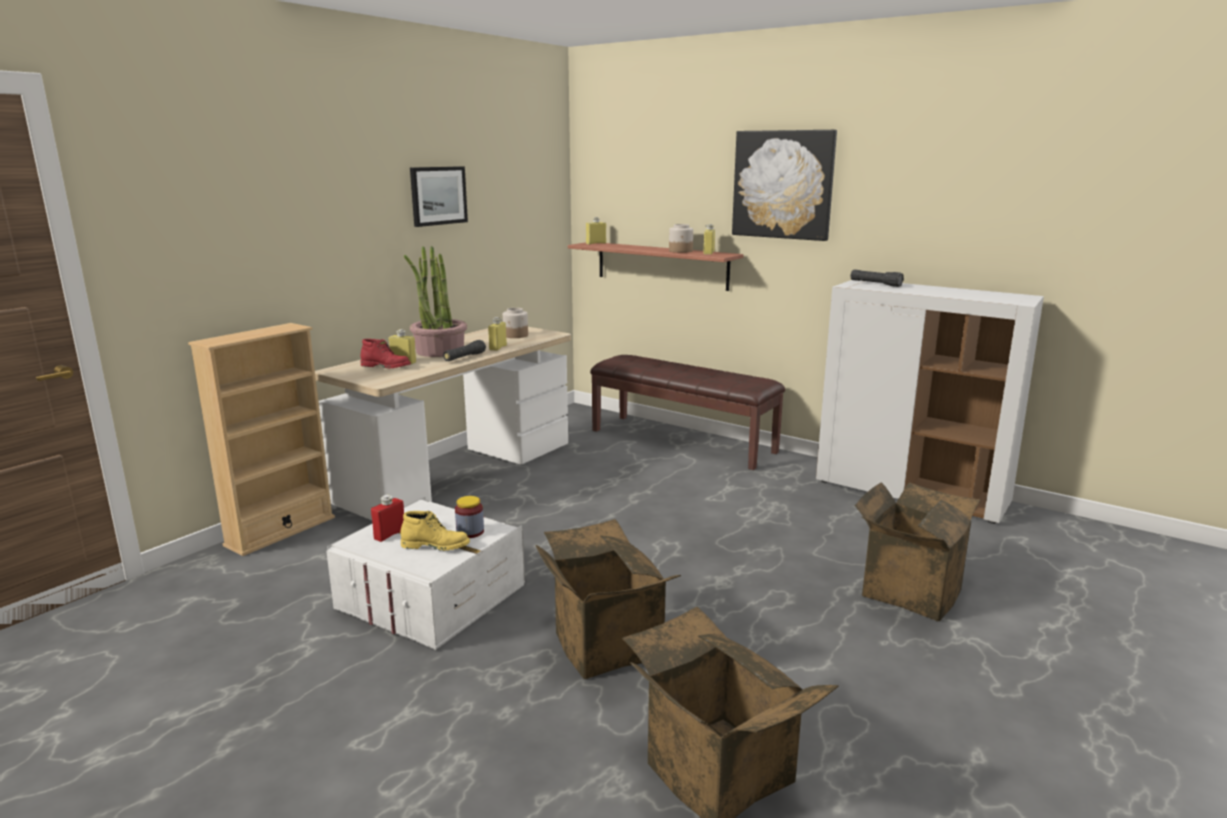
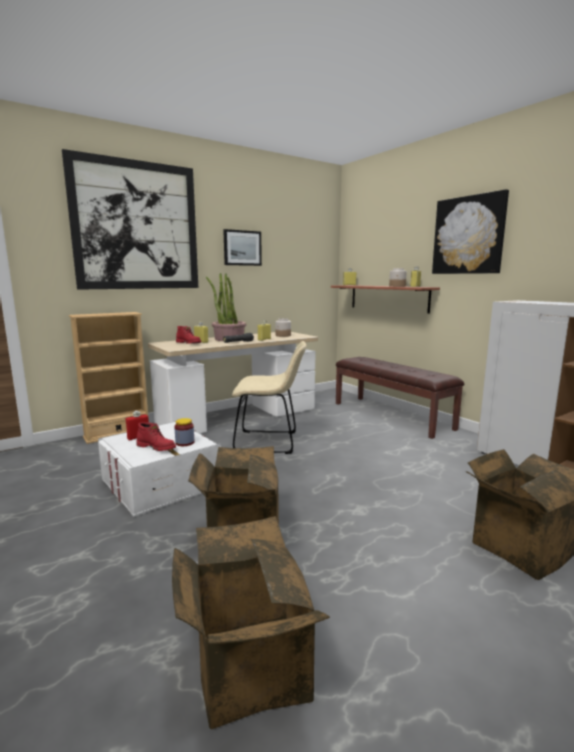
camera: 20 degrees right, 5 degrees down
yellow boot [401,511,470,551] -> red boot [137,422,176,451]
black flashlight [851,270,904,287] -> none
none -> picture [62,149,198,290]
none -> beige chair [232,341,307,454]

